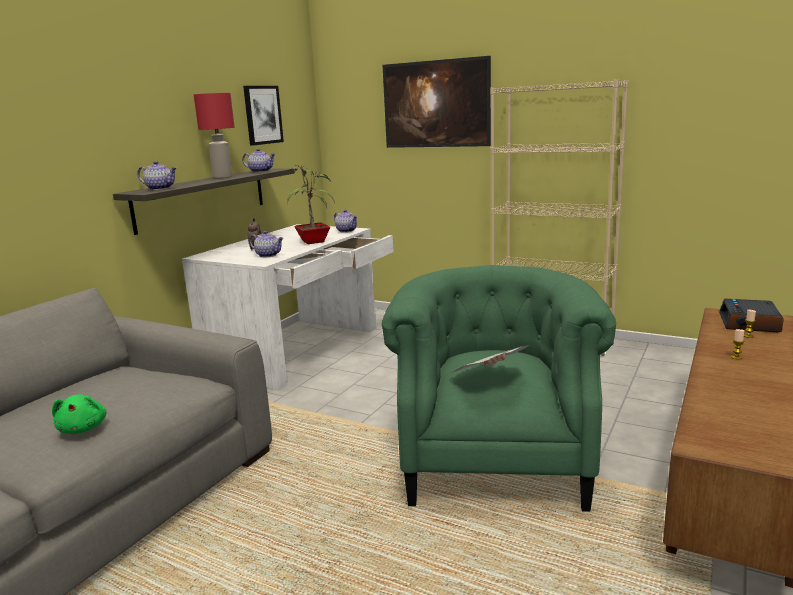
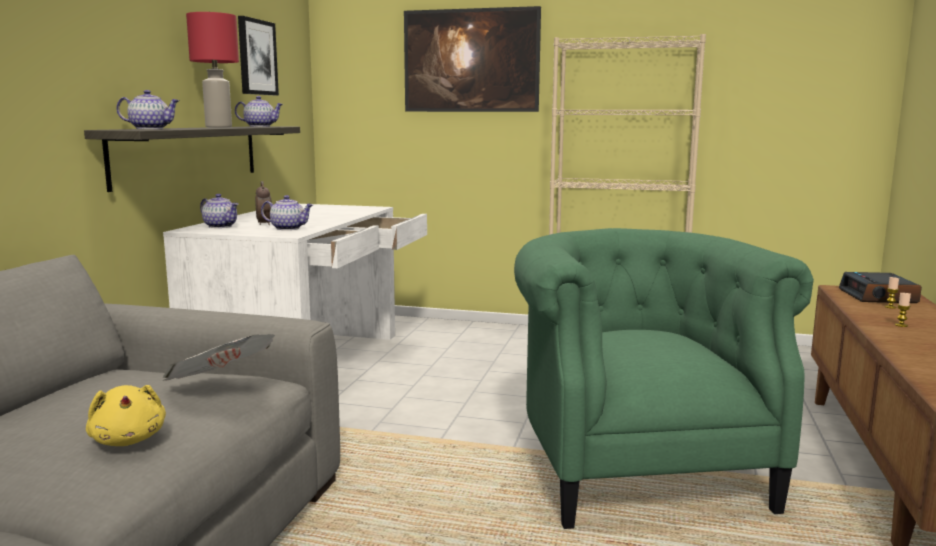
camera: 15 degrees left, 5 degrees down
green plush toy [52,394,106,434] -> yellow plush toy [86,385,166,446]
potted plant [287,164,335,244] -> none
teapot [334,210,358,233] -> teapot moved to [200,194,238,228]
newspaper [450,345,530,373] -> newspaper moved to [163,334,275,381]

